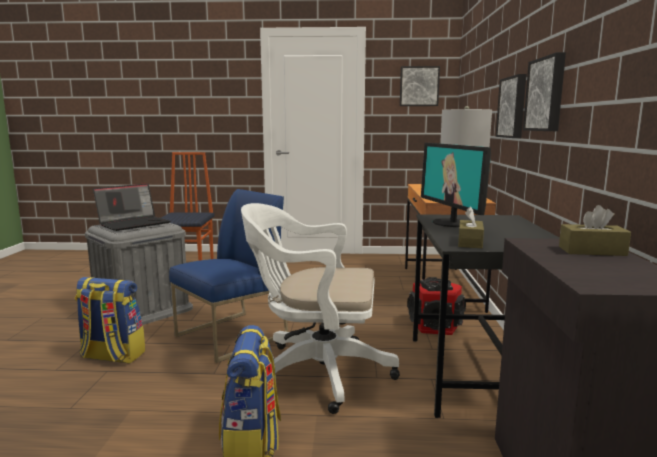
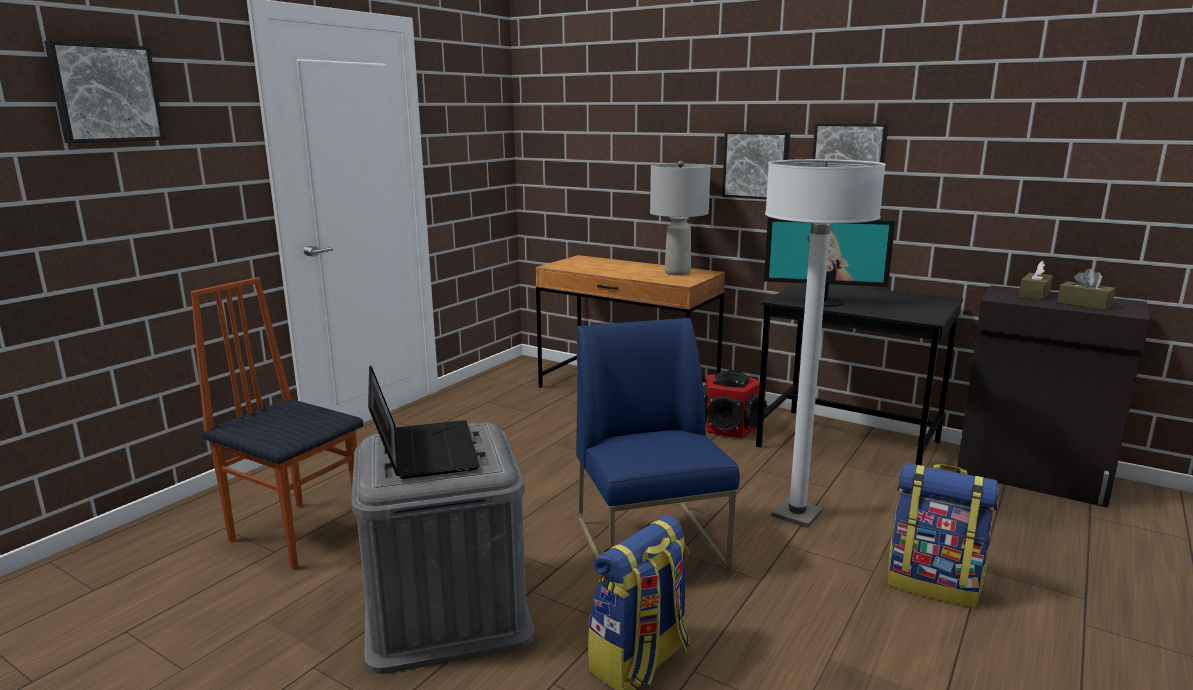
camera: 60 degrees left, 5 degrees up
white office chair [241,203,400,414] -> white floor lamp [765,159,886,528]
picture [400,66,440,106] -> picture moved to [44,40,165,143]
brown tissue box [458,206,484,248] -> brown tissue box moved to [1057,268,1115,310]

